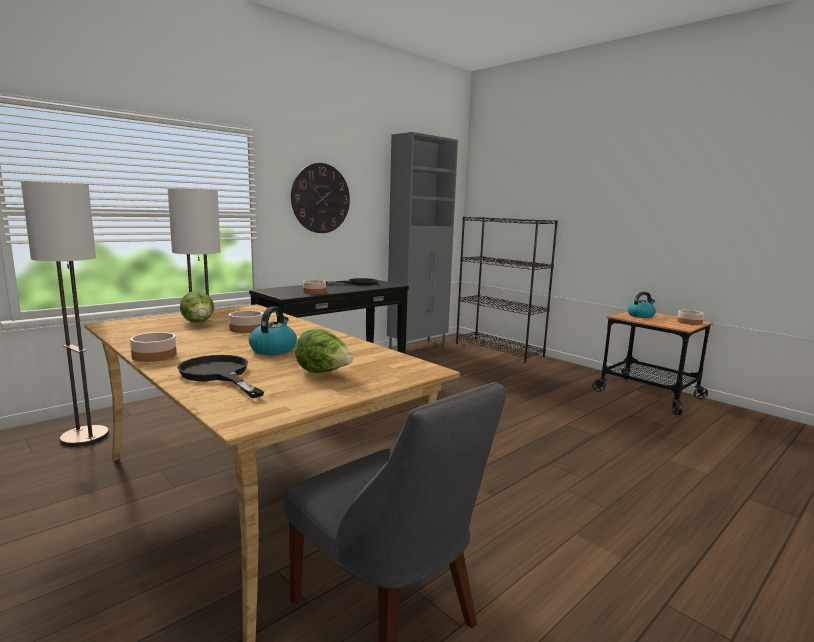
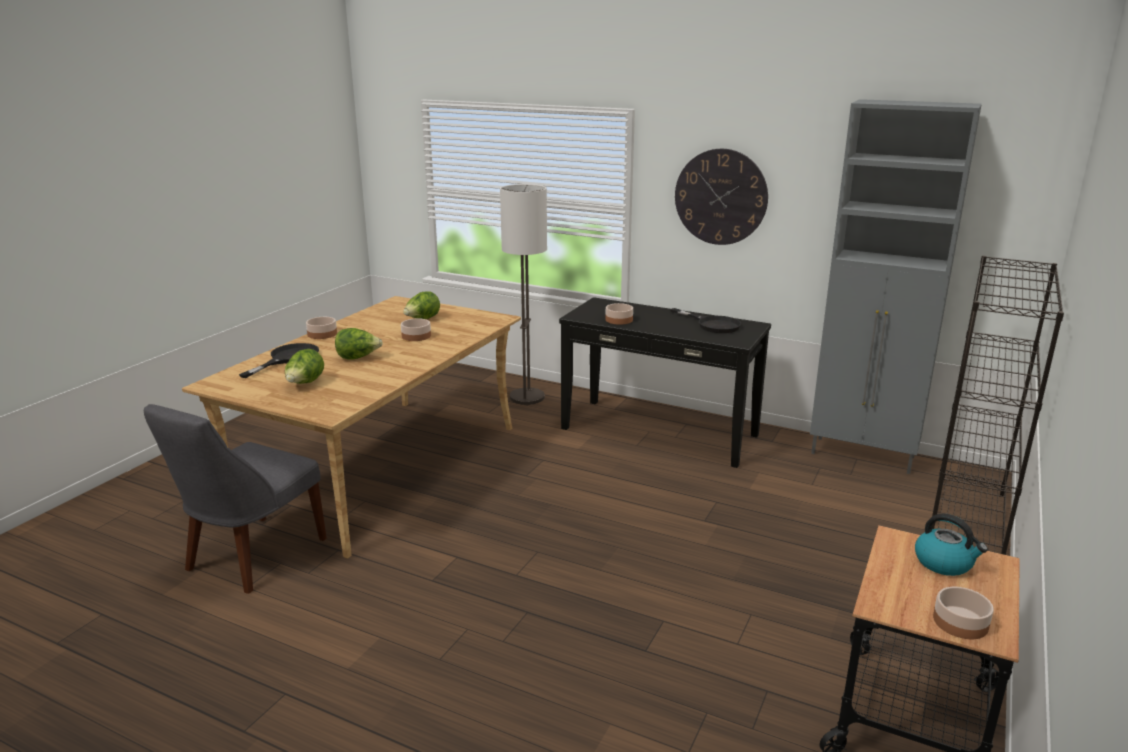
camera: 70 degrees right, 10 degrees up
floor lamp [21,182,109,447] -> none
kettle [249,306,297,355] -> lettuce [335,328,383,360]

